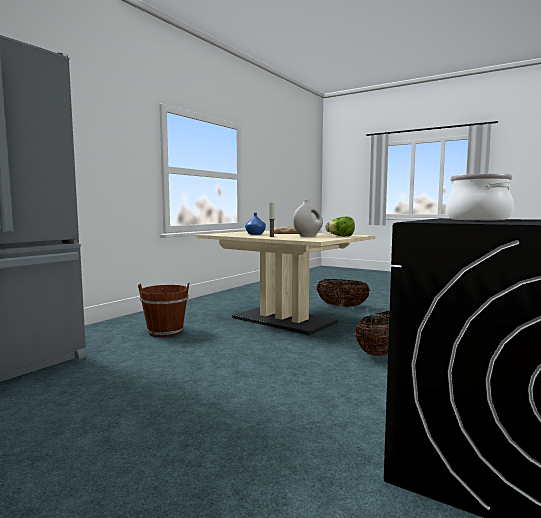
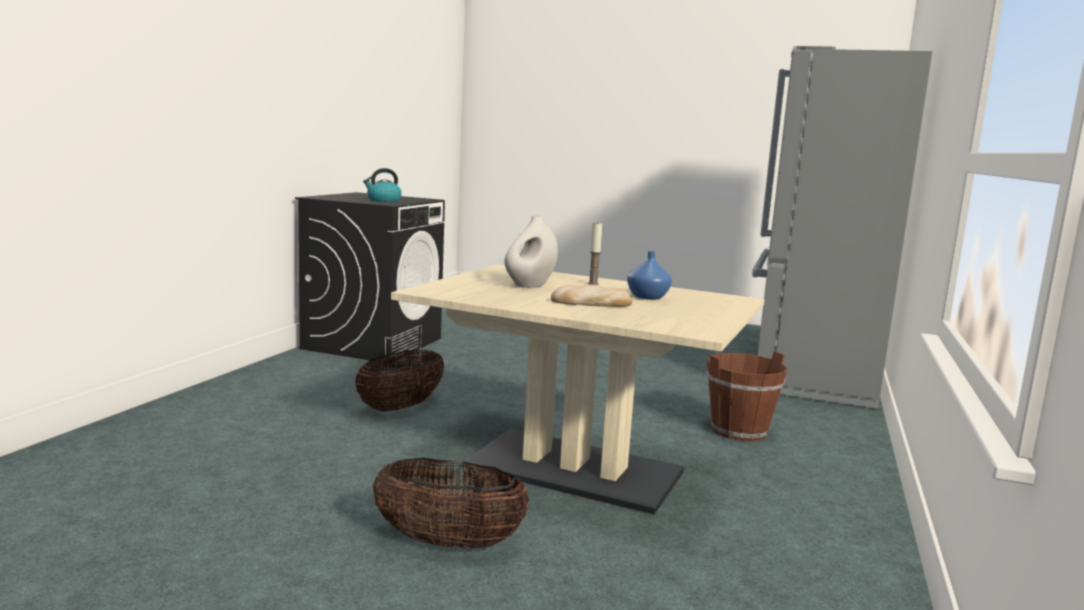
camera: 165 degrees right, 5 degrees up
lettuce [326,217,355,236] -> none
cooking pot [446,174,514,220] -> kettle [363,168,402,202]

